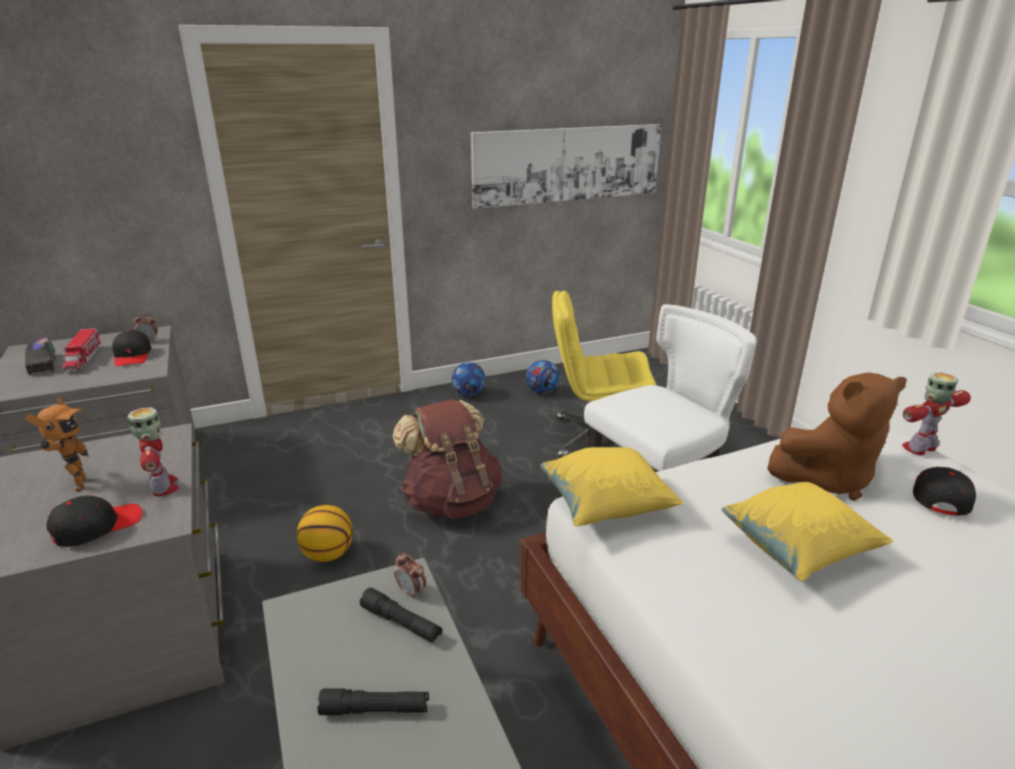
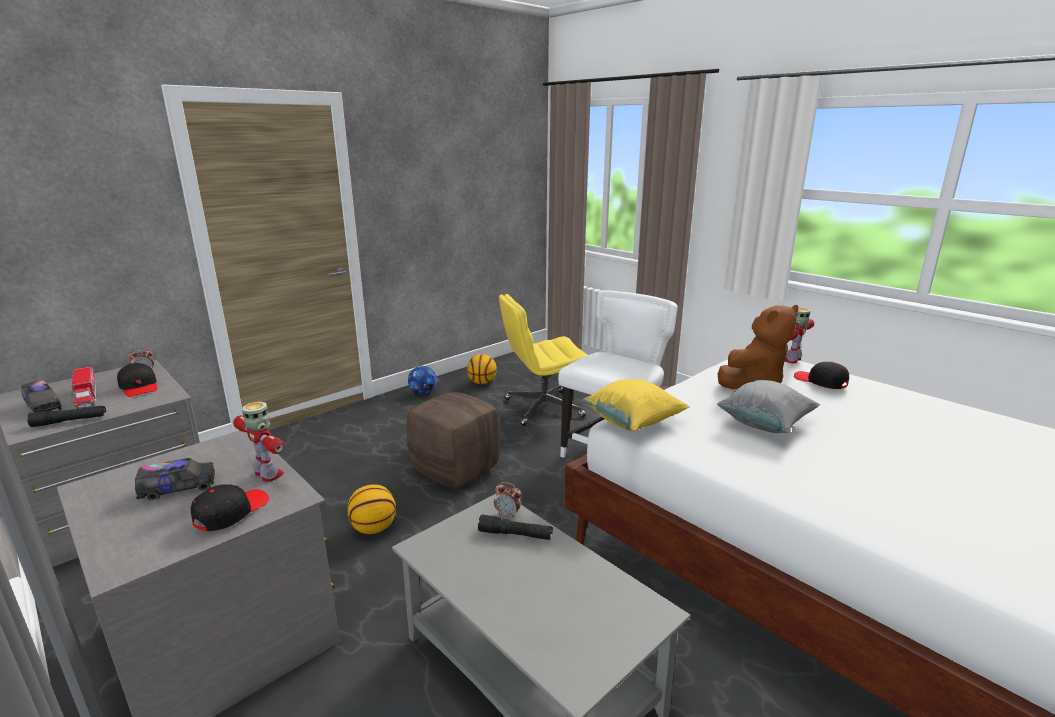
camera: 20 degrees left, 5 degrees down
toy robot [25,398,89,492] -> toy truck [135,458,215,501]
black flashlight [317,688,429,715] -> black flashlight moved to [27,406,106,427]
brown backpack [392,399,502,519] -> brown ottoman [407,392,500,488]
picture [471,124,662,209] -> none
football [526,360,560,394] -> basketball [467,354,497,384]
yellow pillow [722,482,893,581] -> grey pillow [717,380,820,433]
black cap [913,467,976,516] -> black cap turned 45 degrees counterclockwise [794,362,849,389]

